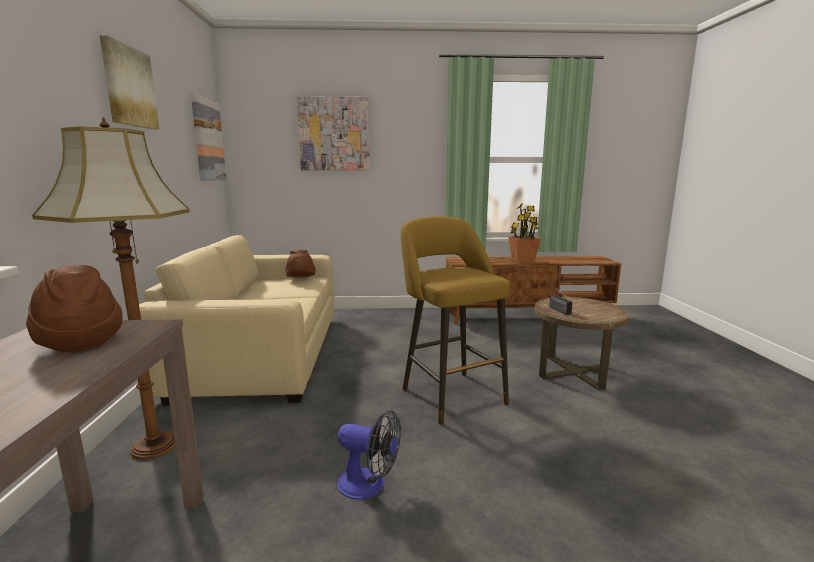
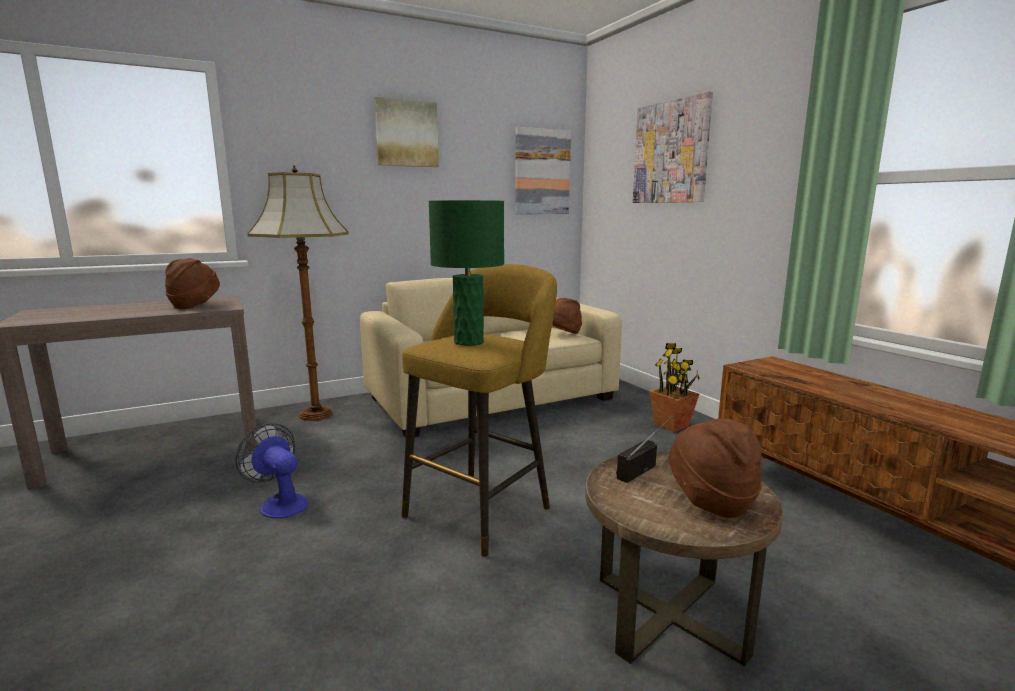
camera: 65 degrees right, 0 degrees up
fan [337,410,401,500] -> fan turned 135 degrees clockwise [235,423,308,518]
potted plant [508,203,541,264] -> potted plant moved to [649,343,700,432]
none -> green table lamp [429,200,504,346]
none -> brown hat [669,418,762,518]

